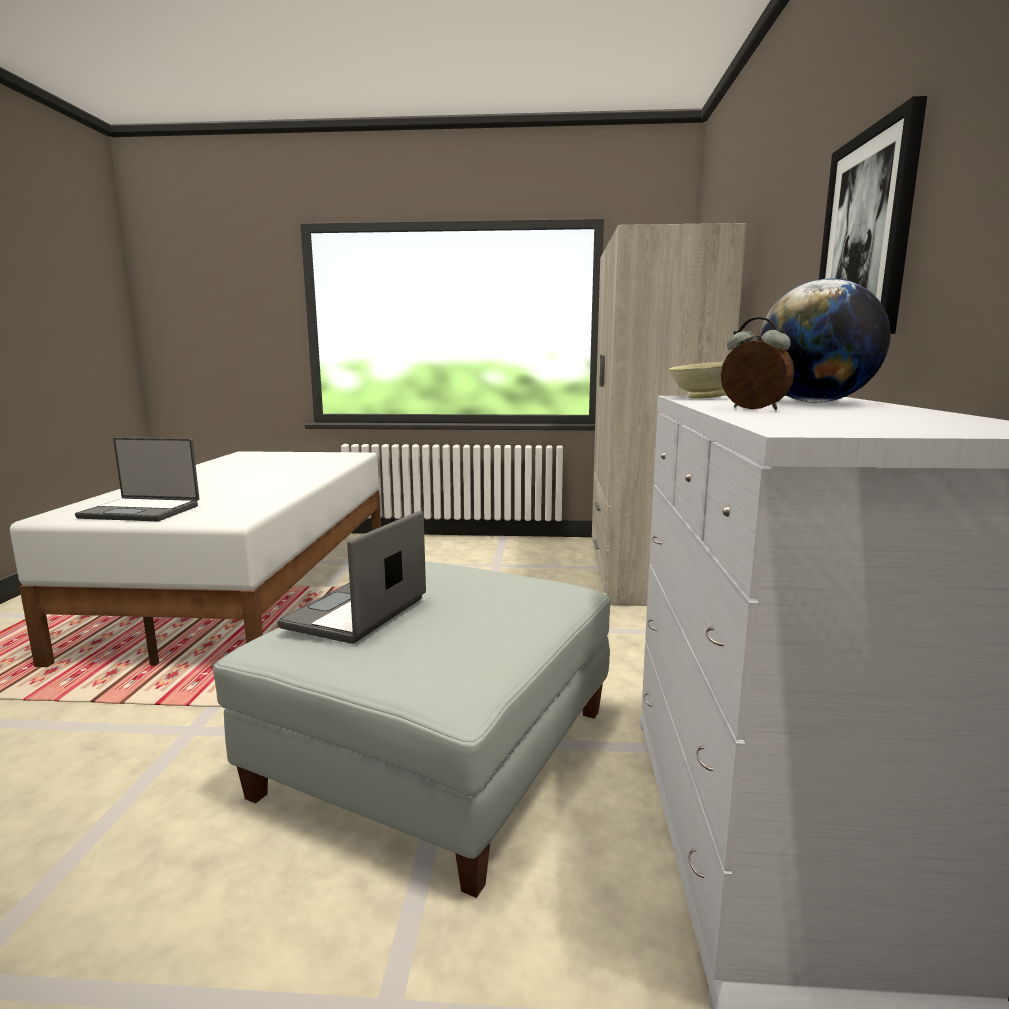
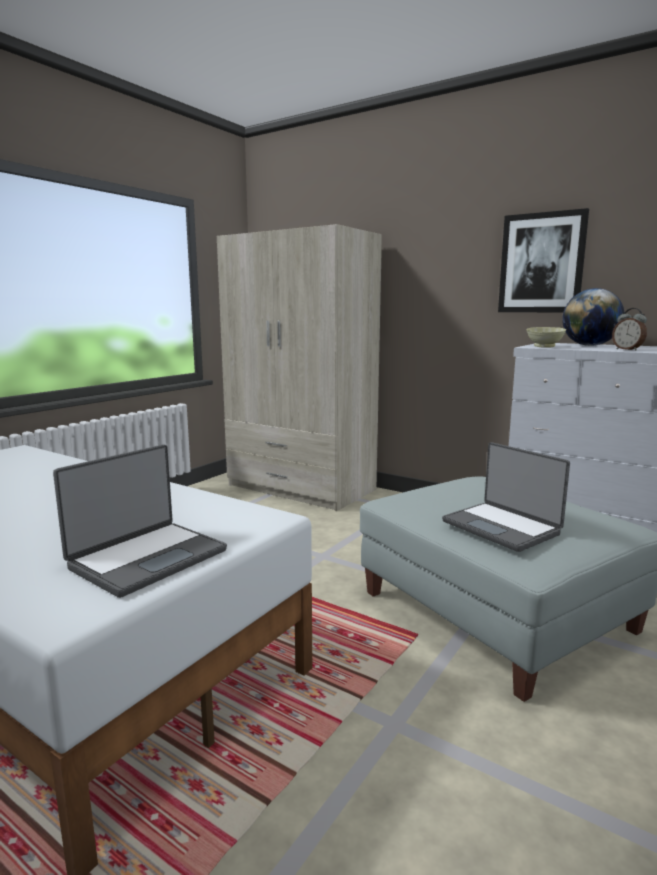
camera: 60 degrees left, 0 degrees up
alarm clock [721,317,794,410] -> alarm clock turned 105 degrees counterclockwise [612,308,647,351]

